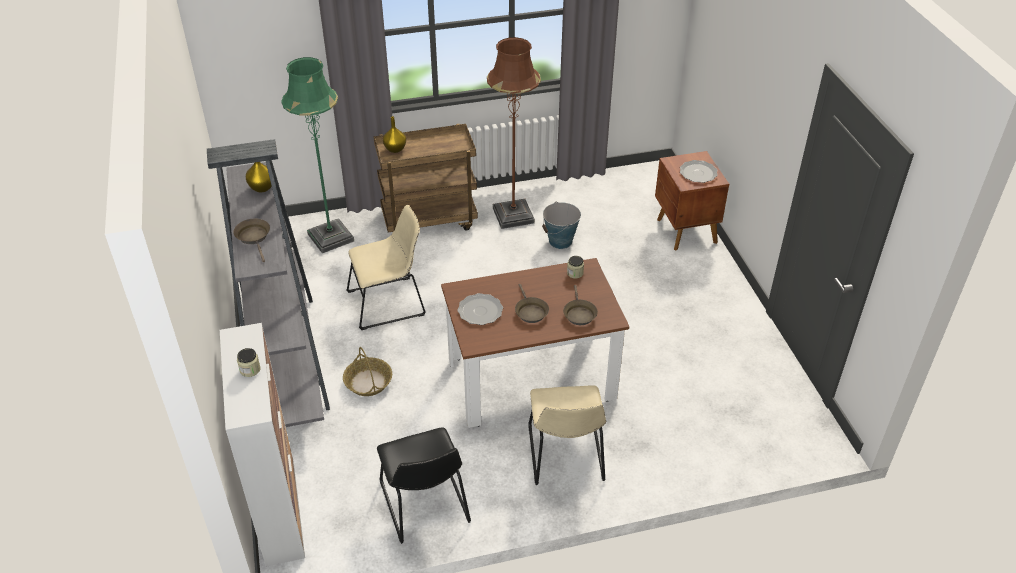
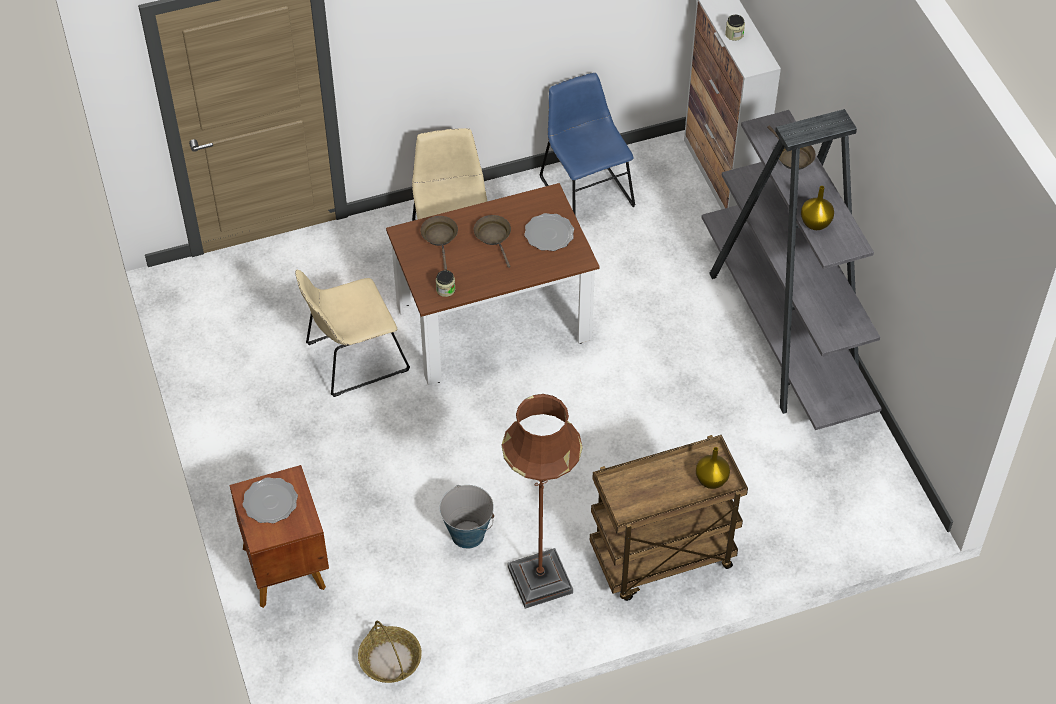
camera: 175 degrees right, 10 degrees up
green floor lamp [281,57,354,253] -> none
basket [343,347,392,396] -> basket moved to [358,621,422,683]
beige chair [346,205,426,330] -> beige chair moved to [295,270,410,397]
black chair [377,427,471,544] -> blue chair [540,73,636,216]

